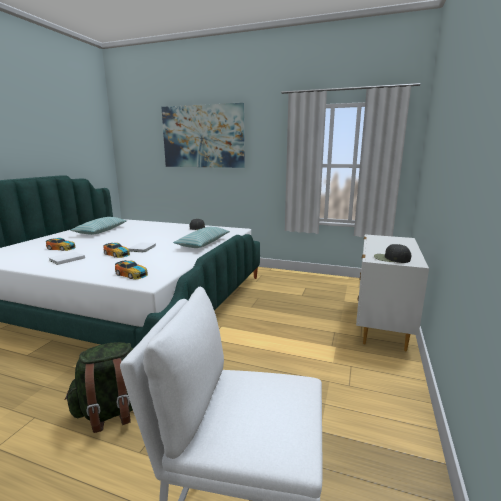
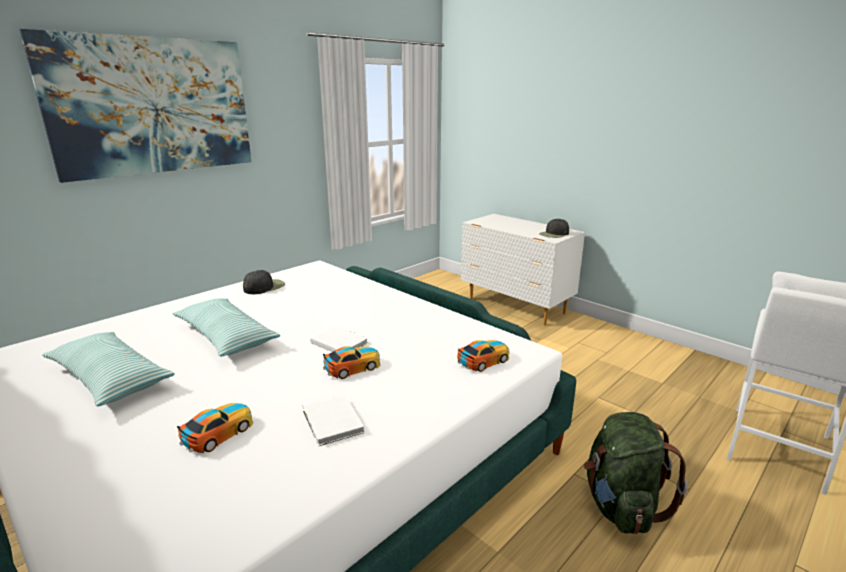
camera: 65 degrees left, 5 degrees up
pillow [173,227,230,248] -> pillow moved to [172,298,281,356]

